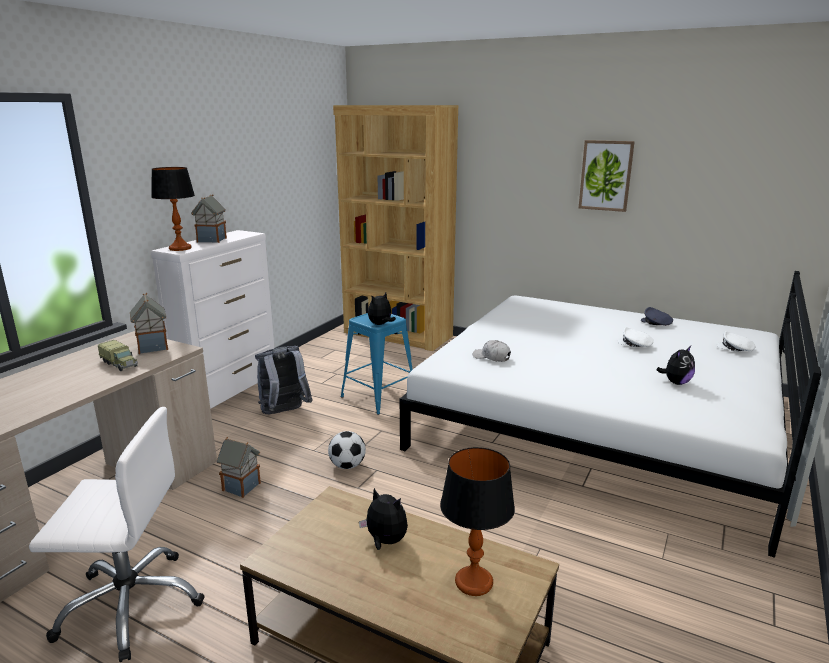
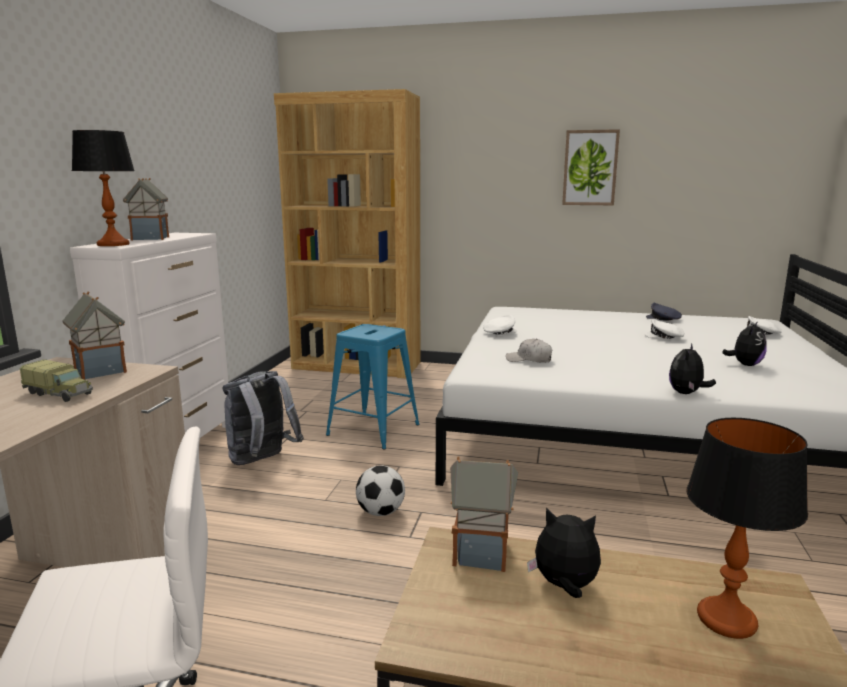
camera: 15 degrees left, 5 degrees down
toy house [217,437,261,498] -> toy house moved to [450,456,518,572]
plush toy [368,293,396,325] -> plush toy moved to [669,343,716,394]
none -> white cap [483,315,517,335]

